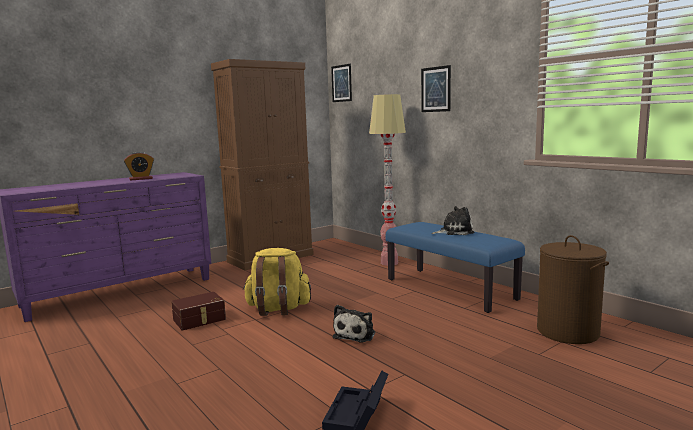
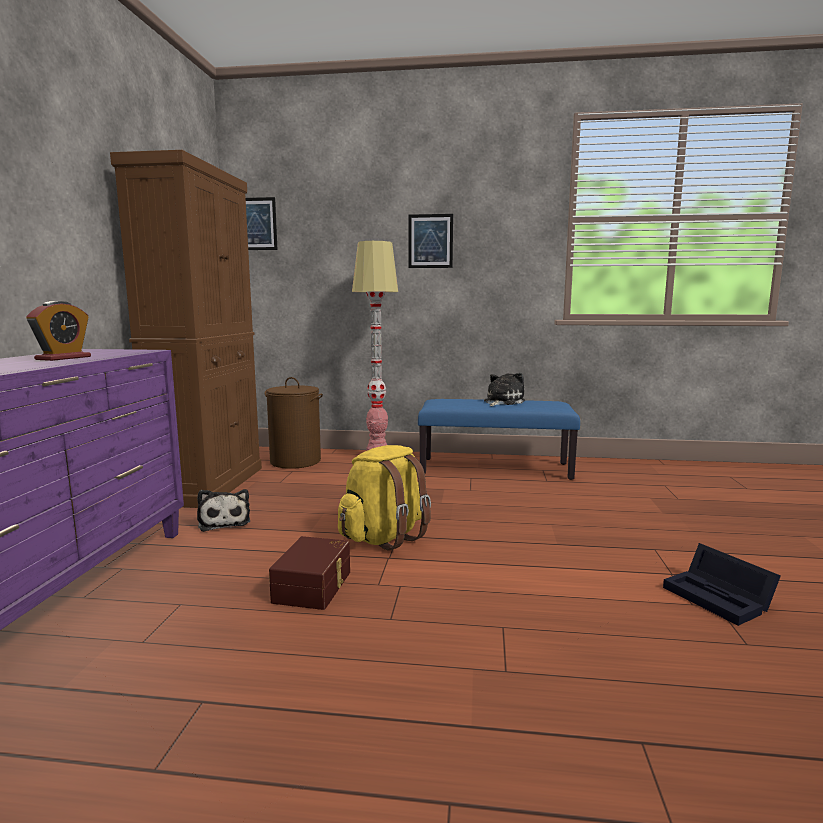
camera: 45 degrees left, 0 degrees up
plush toy [333,305,375,343] -> plush toy moved to [197,489,250,532]
brown laundry basket [537,235,609,344] -> brown laundry basket moved to [265,377,323,469]

